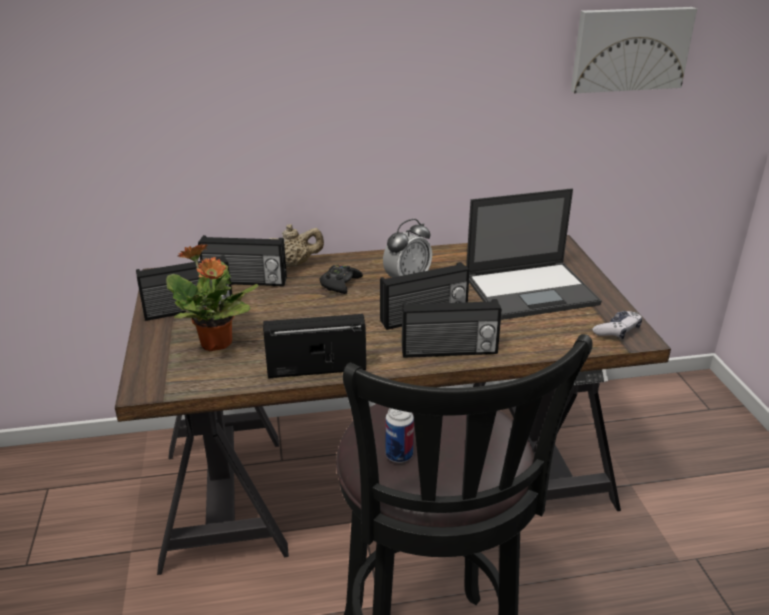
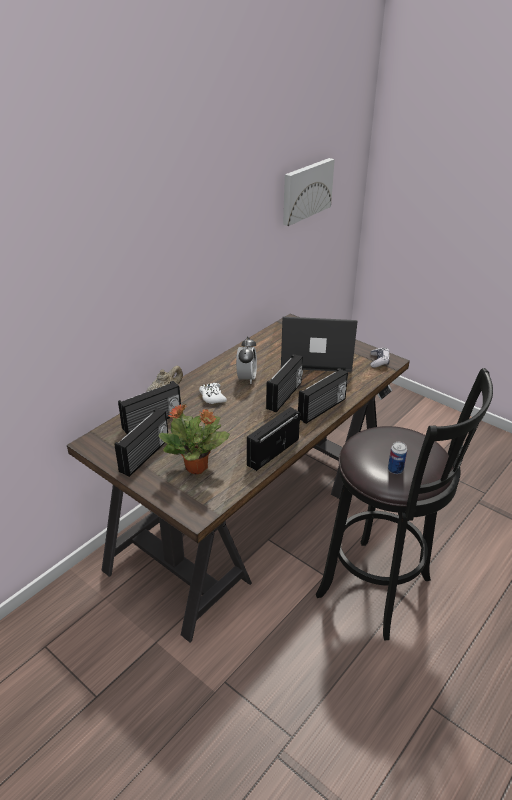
camera: 40 degrees left, 5 degrees up
black game controller [320,265,363,294] -> white game controller [199,383,227,404]
laptop [466,188,602,320] -> laptop turned 120 degrees counterclockwise [281,317,358,372]

